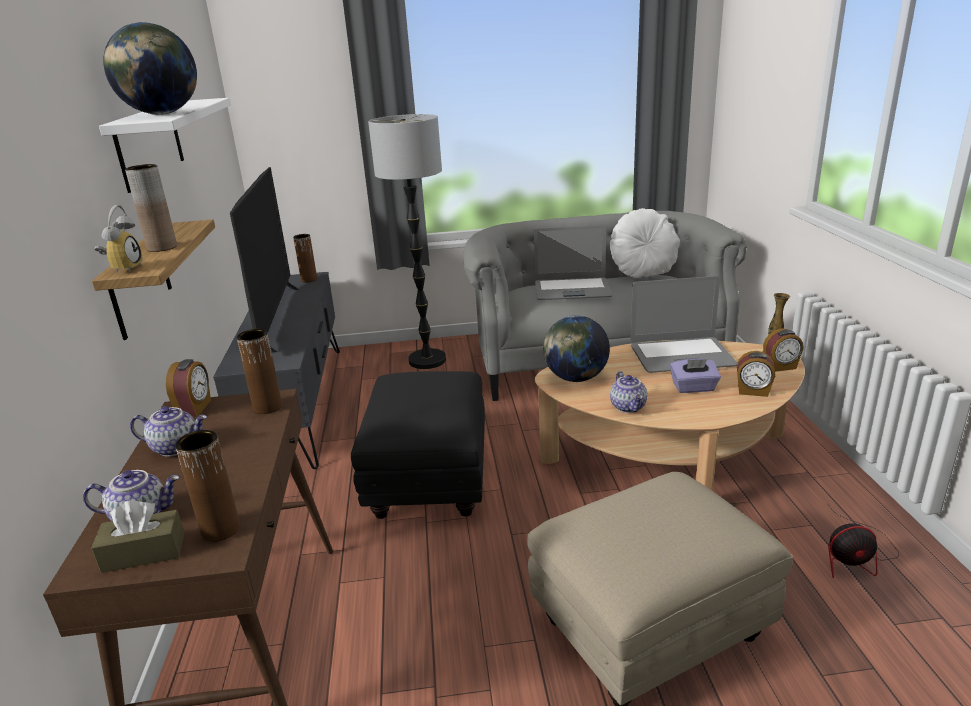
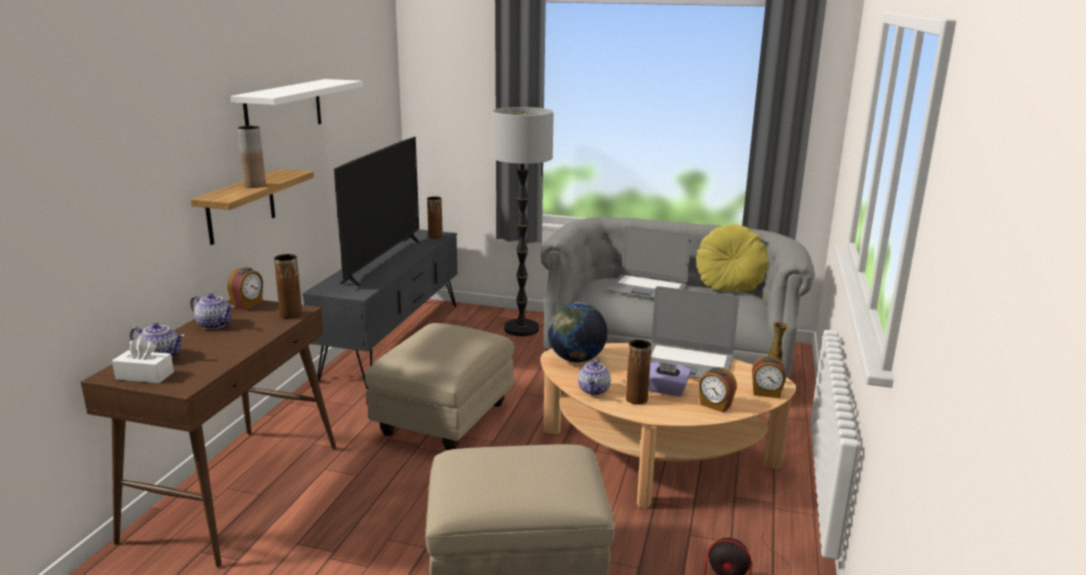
camera: 20 degrees right, 5 degrees down
brown tissue box [91,500,185,573] -> white tissue box [112,338,174,383]
alarm clock [95,205,143,273] -> none
globe [103,22,197,115] -> none
brown vase [175,430,240,542] -> brown vase moved to [626,339,651,405]
black ottoman [351,371,485,519] -> beige ottoman [365,323,514,450]
white pillow [610,208,680,278] -> yellow pillow [696,224,769,292]

